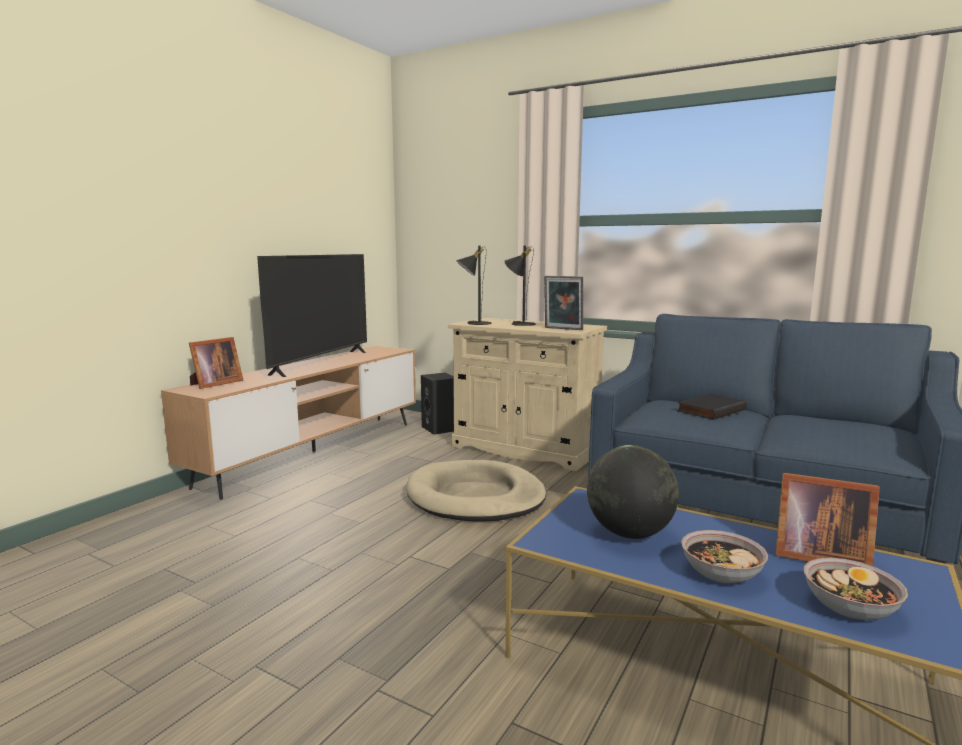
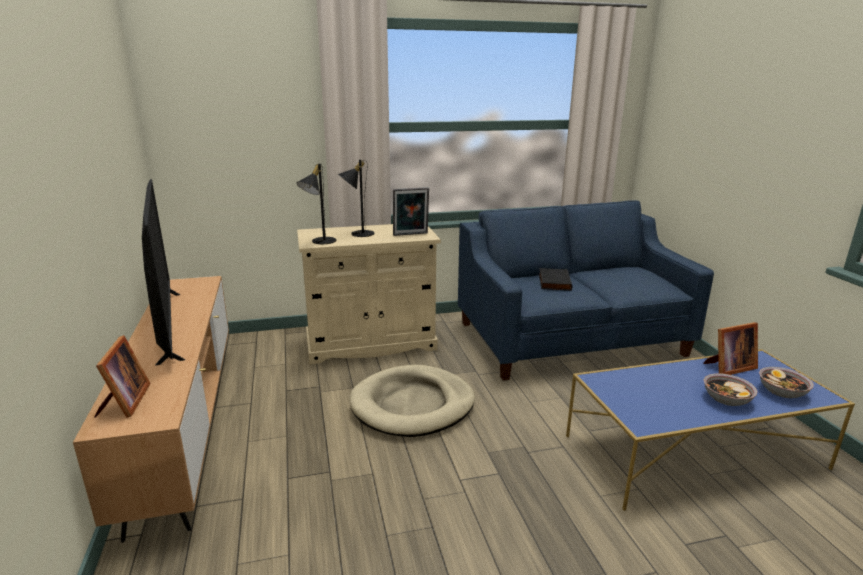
camera: 45 degrees left, 10 degrees up
black speaker [421,373,454,435] -> none
globe [587,445,679,539] -> none

